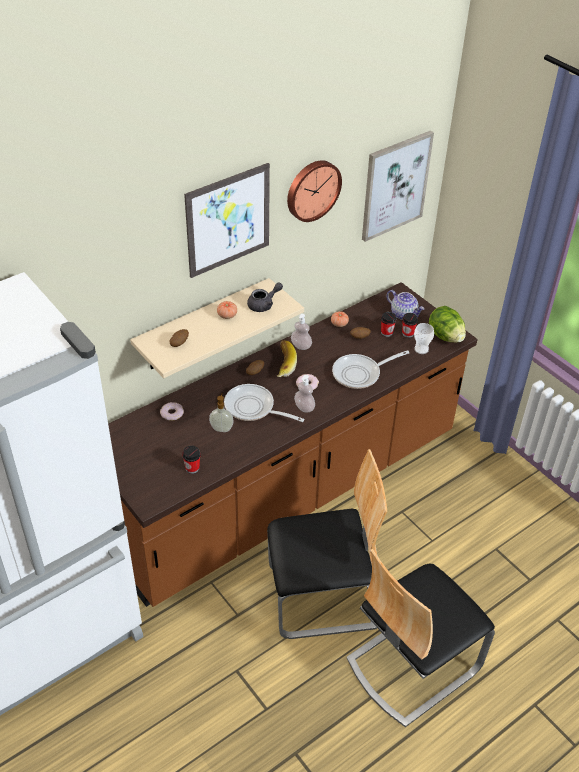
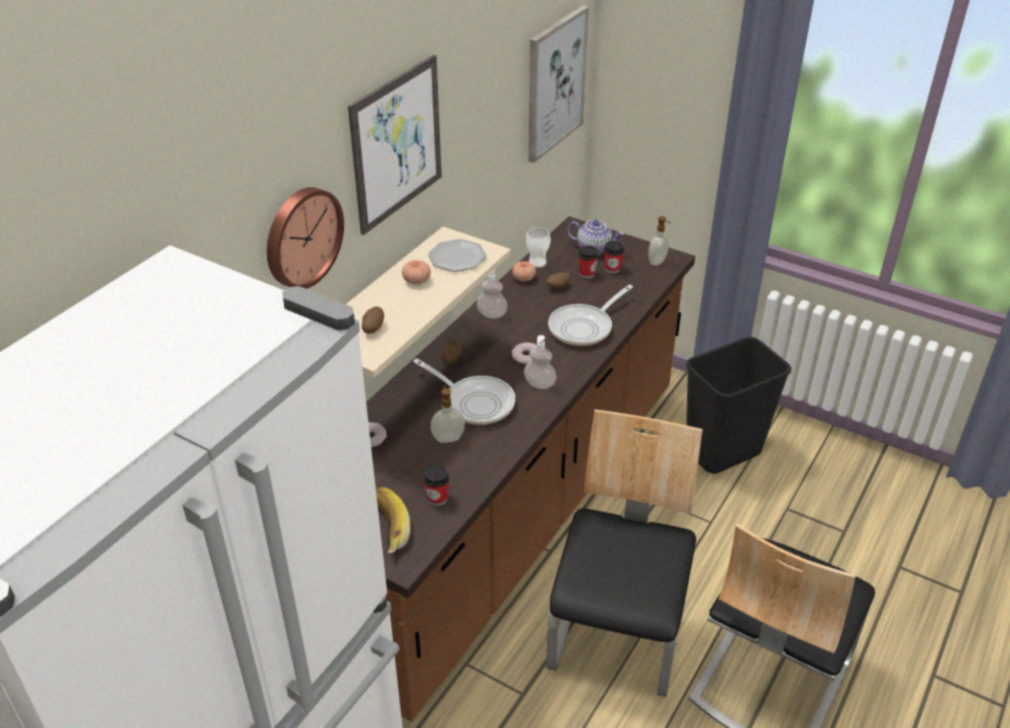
camera: 20 degrees left, 5 degrees down
frying pan [224,384,305,422] -> frying pan turned 150 degrees counterclockwise [413,358,515,425]
grey teapot [247,282,283,312] -> plate [428,239,487,272]
chair [267,449,387,639] -> chair turned 45 degrees counterclockwise [546,409,703,697]
banana [277,340,297,377] -> banana moved to [376,487,411,553]
wall clock [287,160,342,222] -> wall clock moved to [267,187,344,289]
cup [414,323,434,354] -> cup moved to [526,227,551,268]
lettuce [429,306,466,343] -> soap dispenser [648,216,670,266]
none -> black trash can [686,337,791,474]

